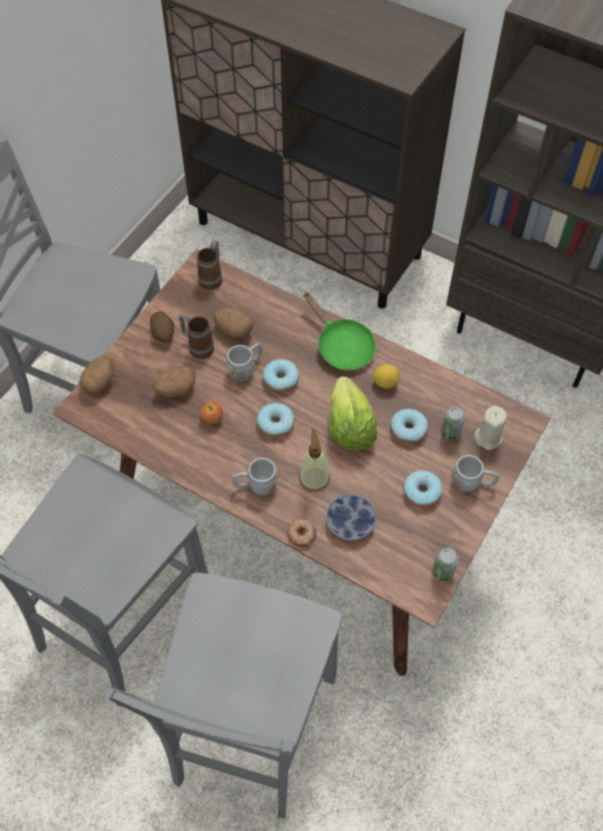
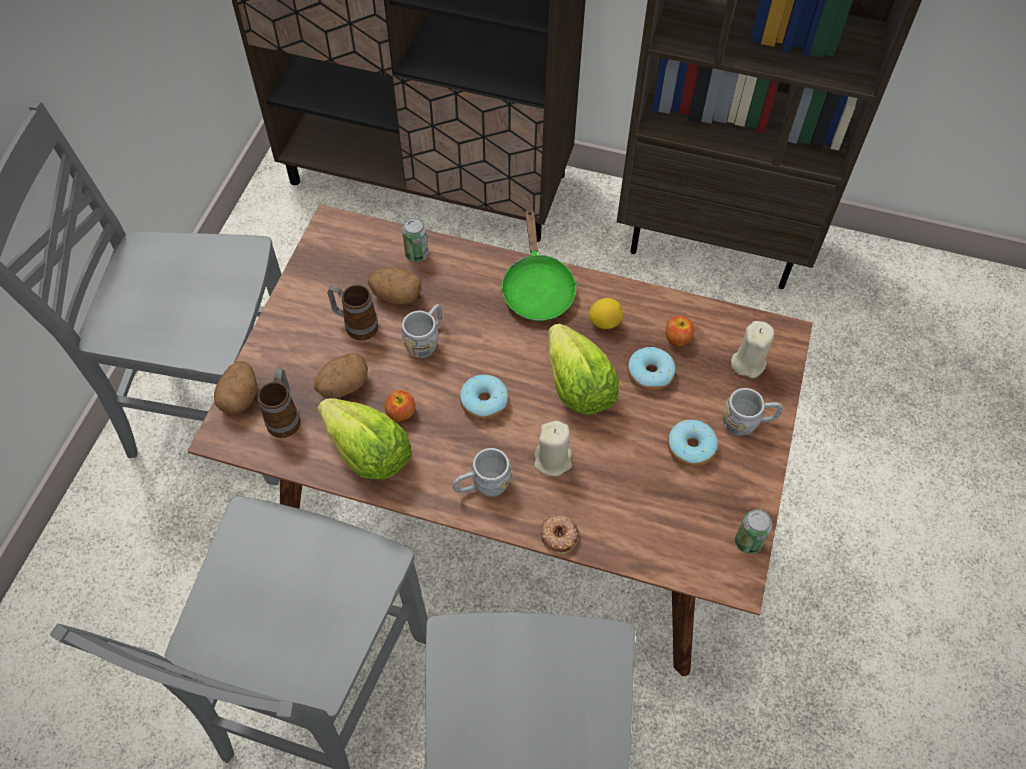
camera: 15 degrees left, 0 degrees up
potato [150,311,174,342] -> none
mug [197,240,222,290] -> mug moved to [258,368,301,438]
donut [263,359,299,392] -> none
soap dispenser [299,429,330,492] -> beige candle [534,421,572,476]
green frying pan [303,292,376,371] -> green frying pan turned 45 degrees clockwise [501,208,577,321]
bowl [326,494,376,540] -> none
can [441,406,465,441] -> can moved to [402,218,429,262]
none -> lettuce [318,398,412,480]
none -> apple [666,316,694,346]

